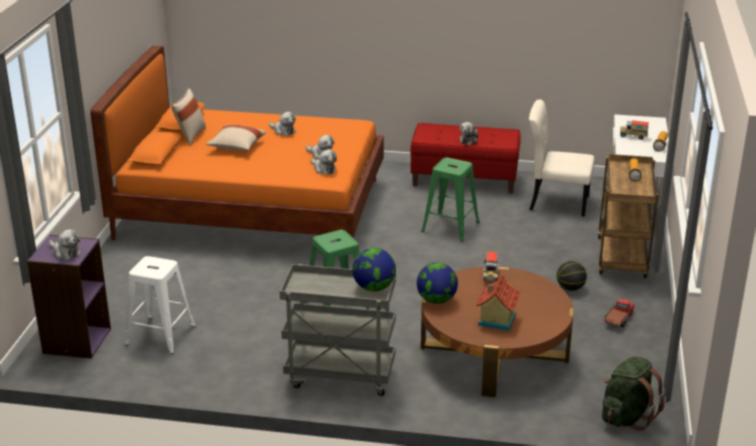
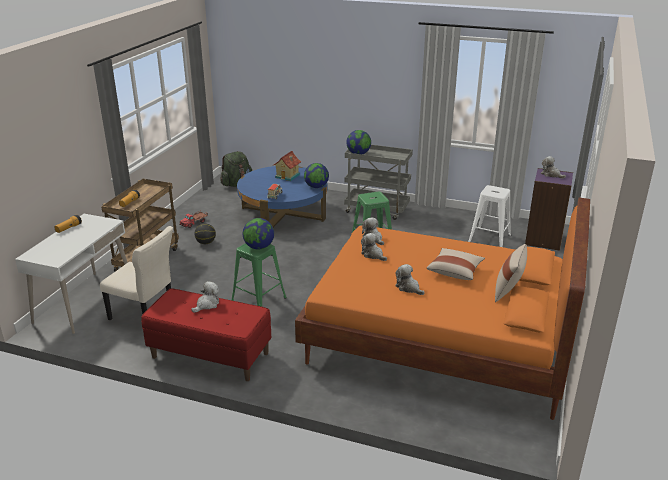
camera: 170 degrees left, 0 degrees up
brown coffee table [421,267,574,397] -> blue coffee table [237,166,327,228]
toy truck [620,120,649,140] -> none
none -> globe [243,218,274,250]

